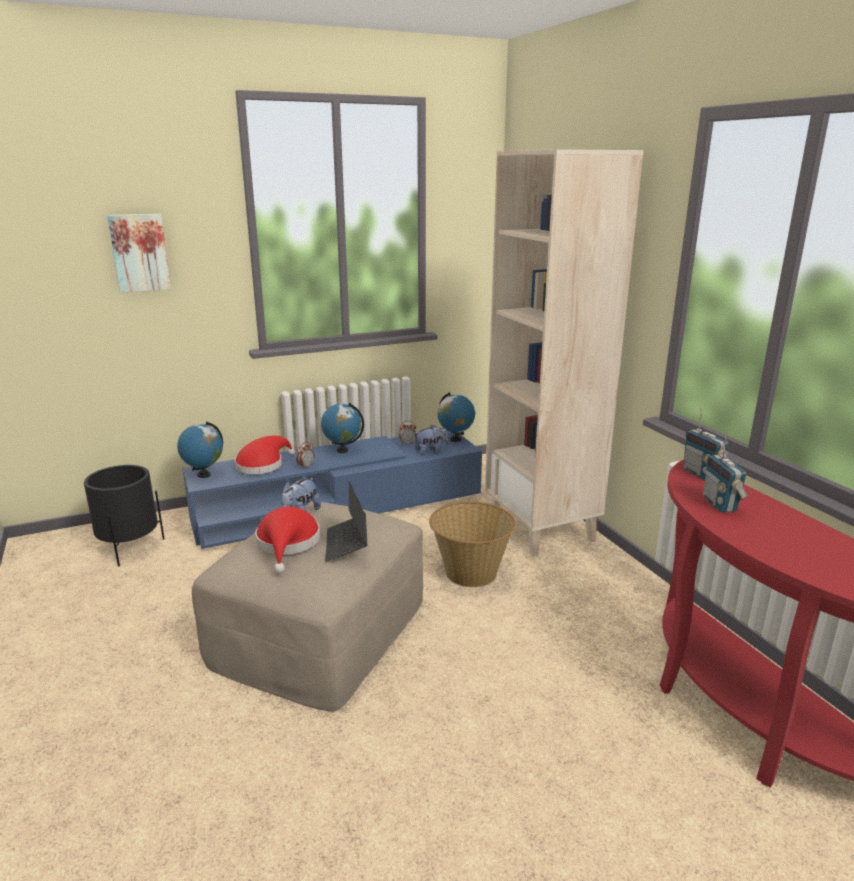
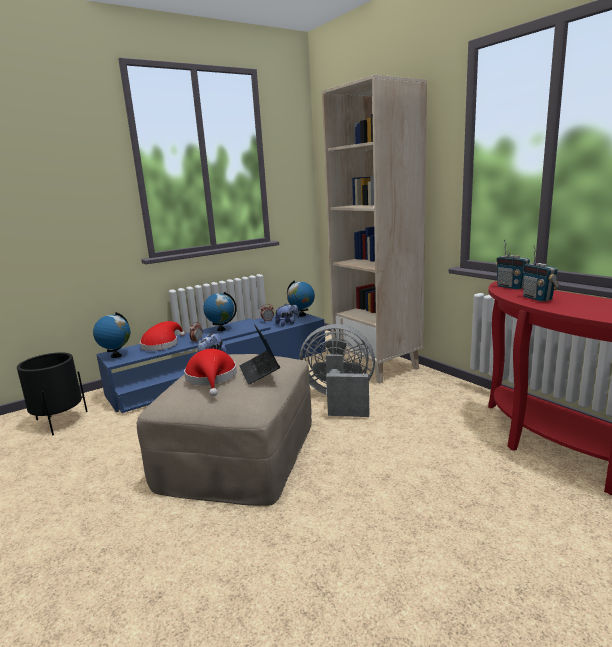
camera: 10 degrees left, 5 degrees down
picture [107,214,171,293] -> none
basket [429,501,516,587] -> grey fan [299,324,375,417]

